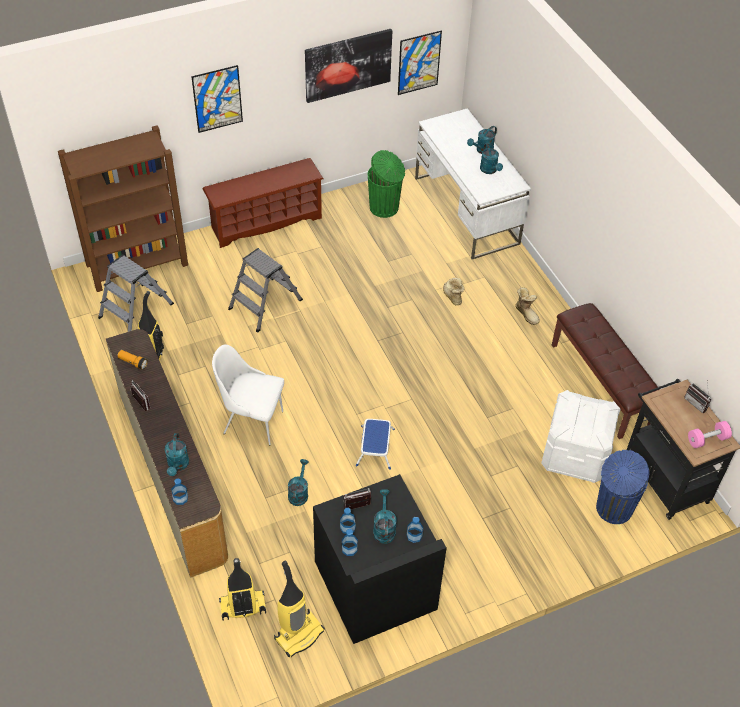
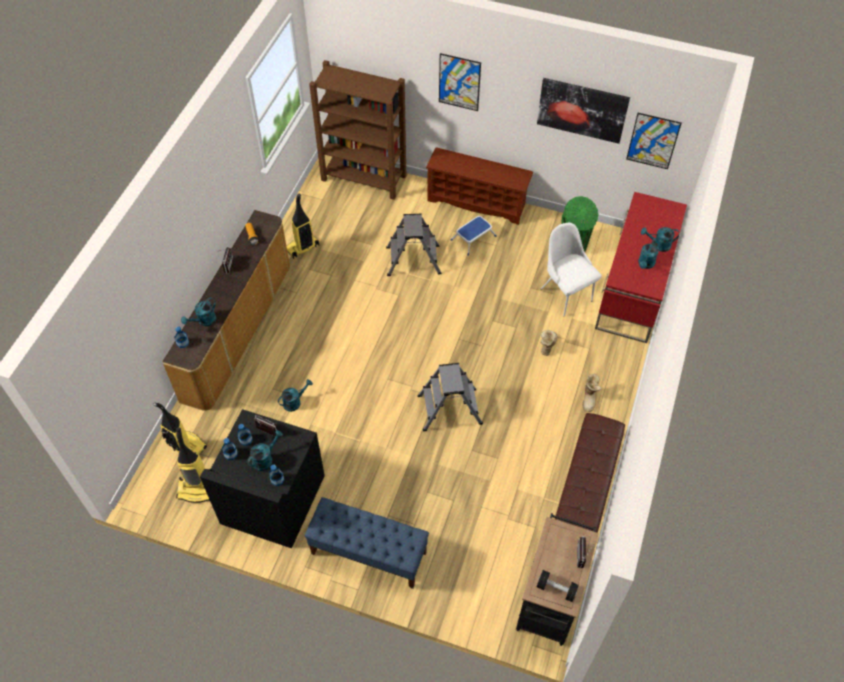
camera: 45 degrees right, 5 degrees up
grey step ladder [98,254,174,332] -> grey step ladder moved to [417,363,483,431]
white chair [212,344,284,445] -> white chair moved to [541,223,602,316]
blue step ladder [355,419,395,470] -> blue step ladder moved to [450,216,497,255]
white desk [415,108,531,259] -> red desk [595,192,687,343]
white storage box [541,390,621,483] -> none
blue trash can [596,450,649,524] -> none
pink dumbbell [688,421,732,448] -> black dumbbell [537,570,579,602]
none -> blue bench [304,497,429,589]

